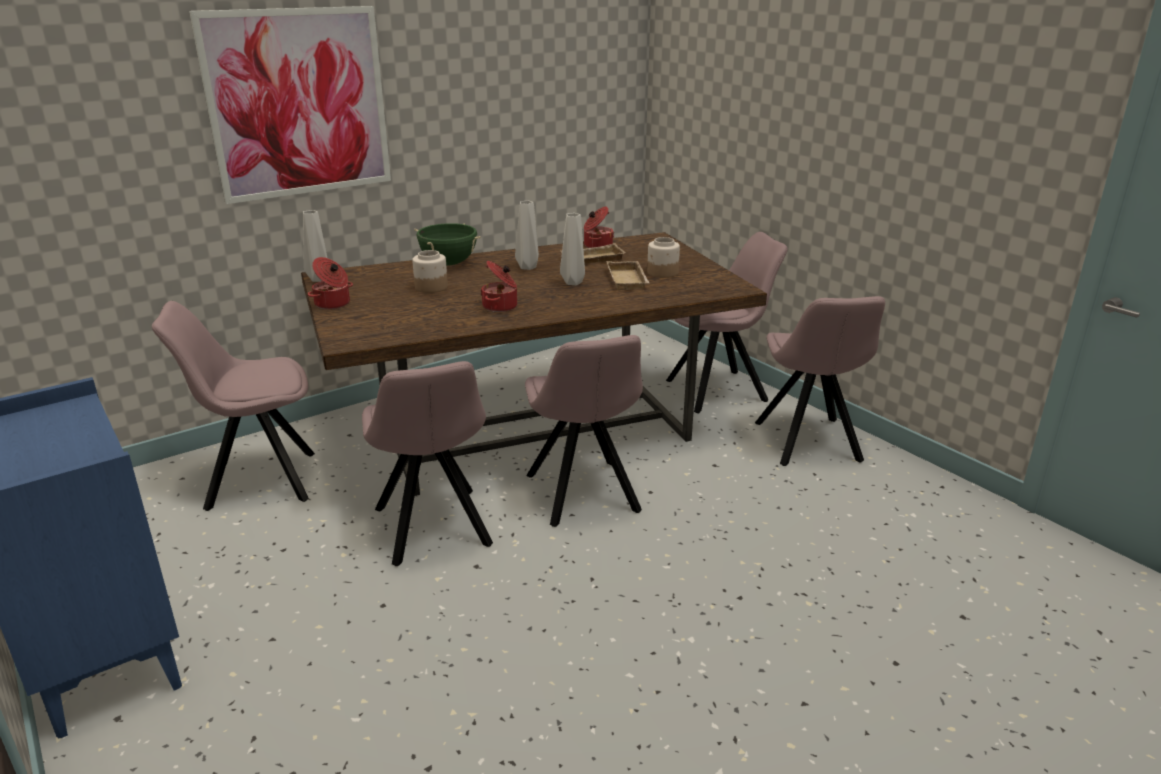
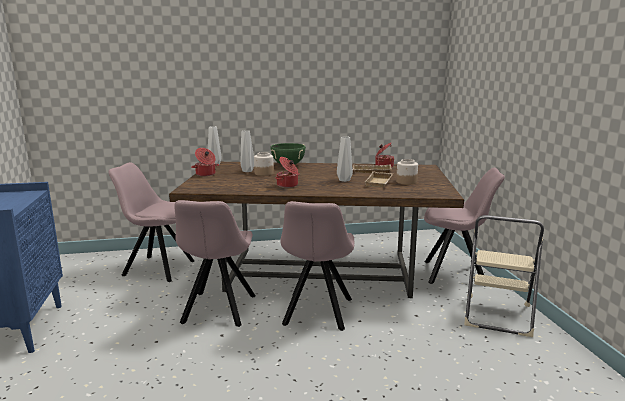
camera: 25 degrees right, 10 degrees down
picture [189,6,391,204] -> none
grey vase [515,201,539,270] -> grey vase moved to [240,130,254,172]
pink chair [755,296,885,466] -> beige step ladder [464,215,544,337]

